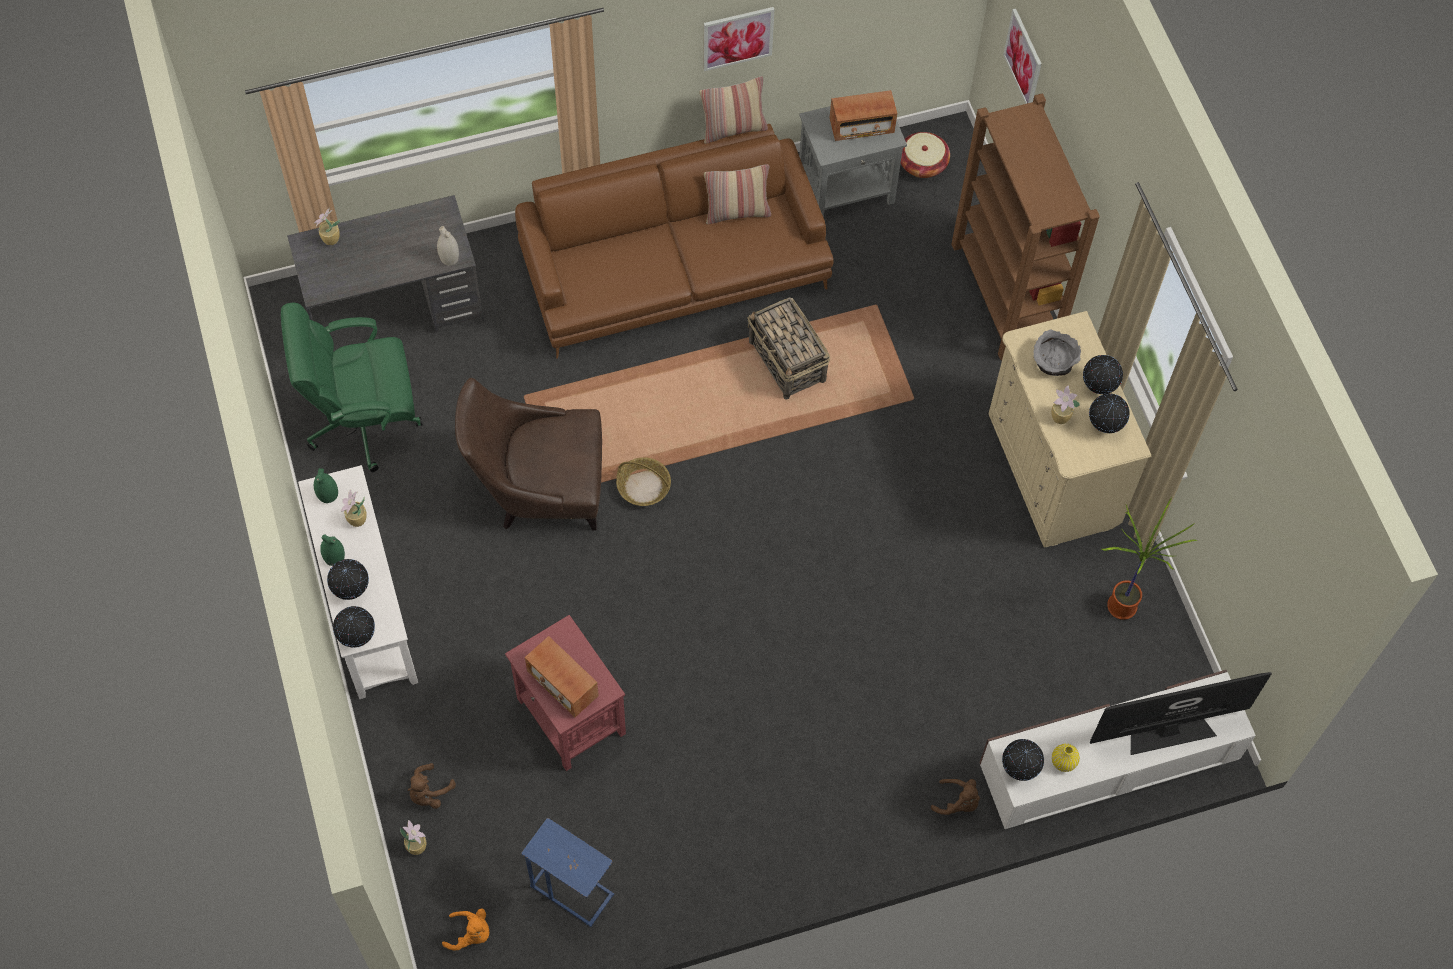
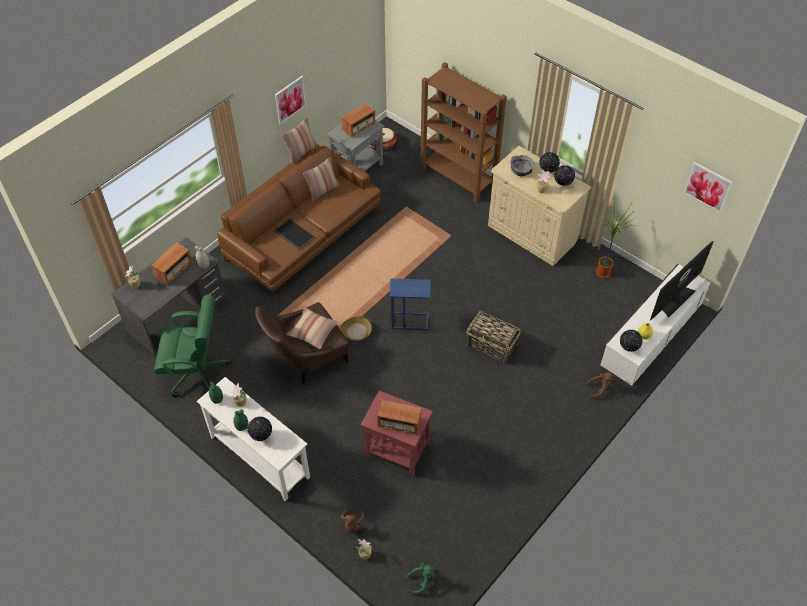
camera: 30 degrees left, 10 degrees down
green office chair [281,303,423,472] -> green office chair turned 135 degrees counterclockwise [154,295,231,397]
globe [333,606,375,648] -> none
orange plush toy [442,909,489,950] -> green plush toy [406,562,436,594]
blue side table [521,818,614,927] -> blue side table moved to [390,279,431,330]
basket [747,297,830,400] -> basket moved to [466,311,521,364]
picture [1003,9,1042,104] -> picture moved to [683,162,733,213]
none -> radio [151,243,192,285]
none -> tray [274,218,316,250]
none -> pillow [286,308,339,349]

